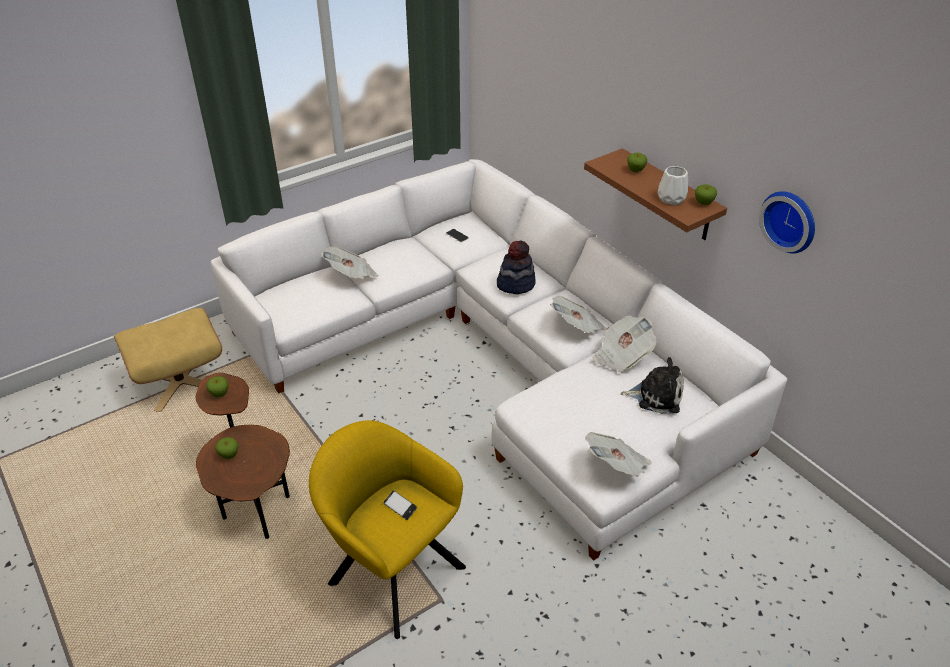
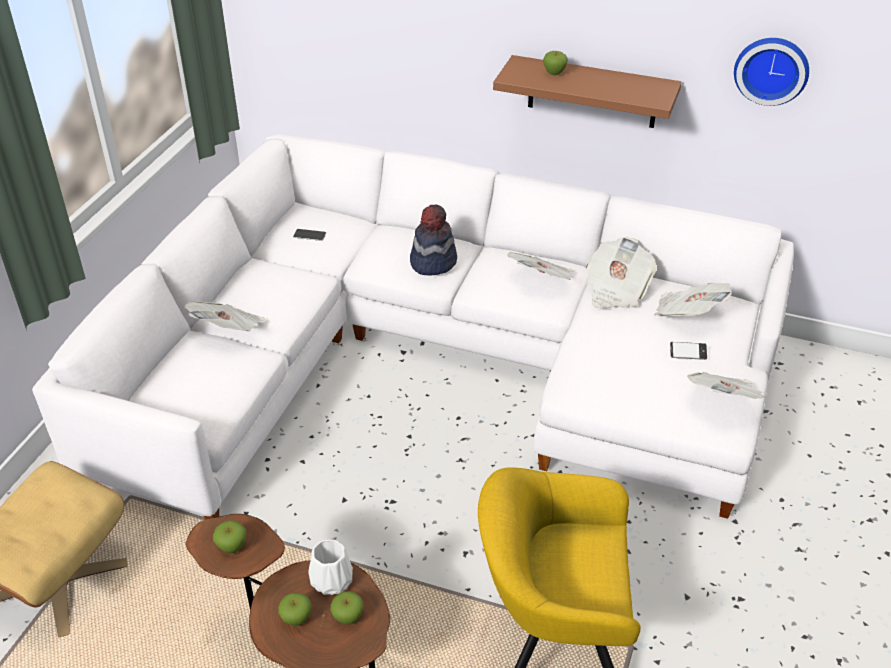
camera: 35 degrees left, 0 degrees up
phone [383,490,417,520] -> phone moved to [670,342,707,360]
plush toy [620,357,684,414] -> newspaper [654,283,732,316]
white vase [657,166,688,205] -> white vase moved to [308,539,353,595]
apple [695,184,717,205] -> apple moved to [330,591,364,624]

